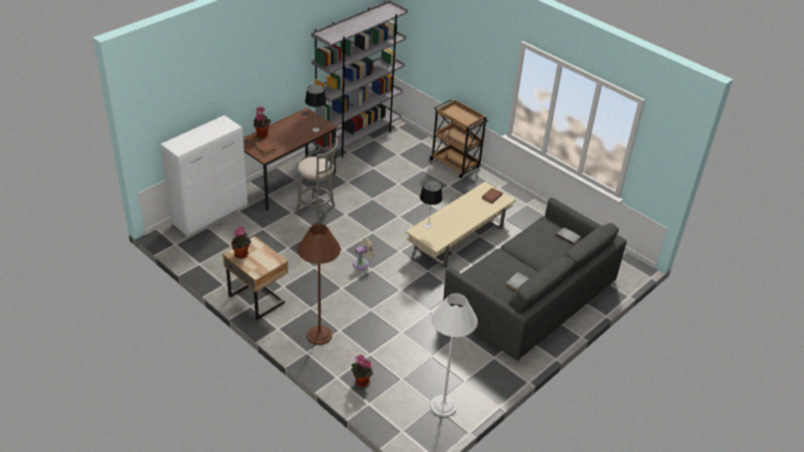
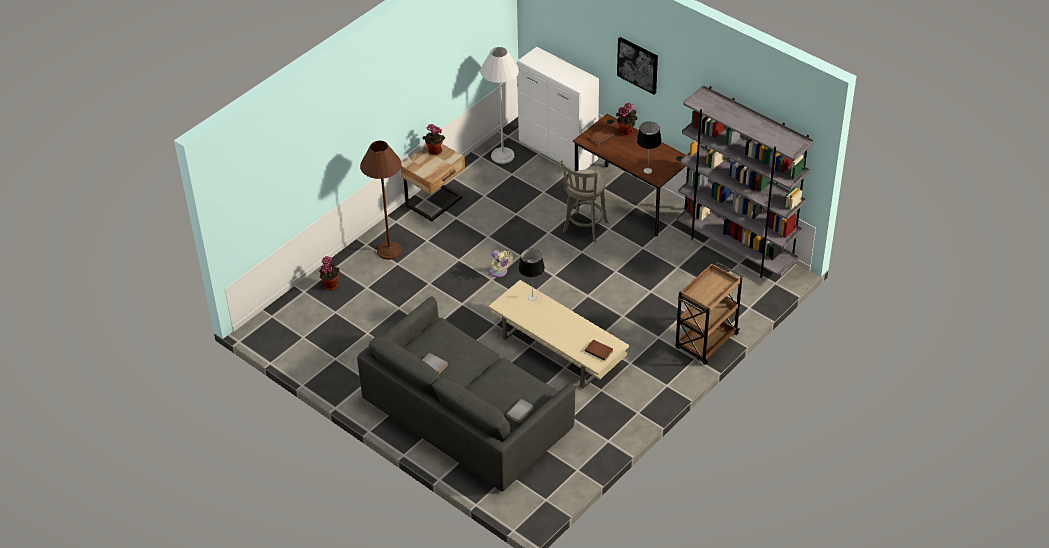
camera: 90 degrees right, 5 degrees up
white floor lamp [430,293,478,417] -> white floor lamp moved to [480,47,519,164]
none -> picture [617,37,658,94]

